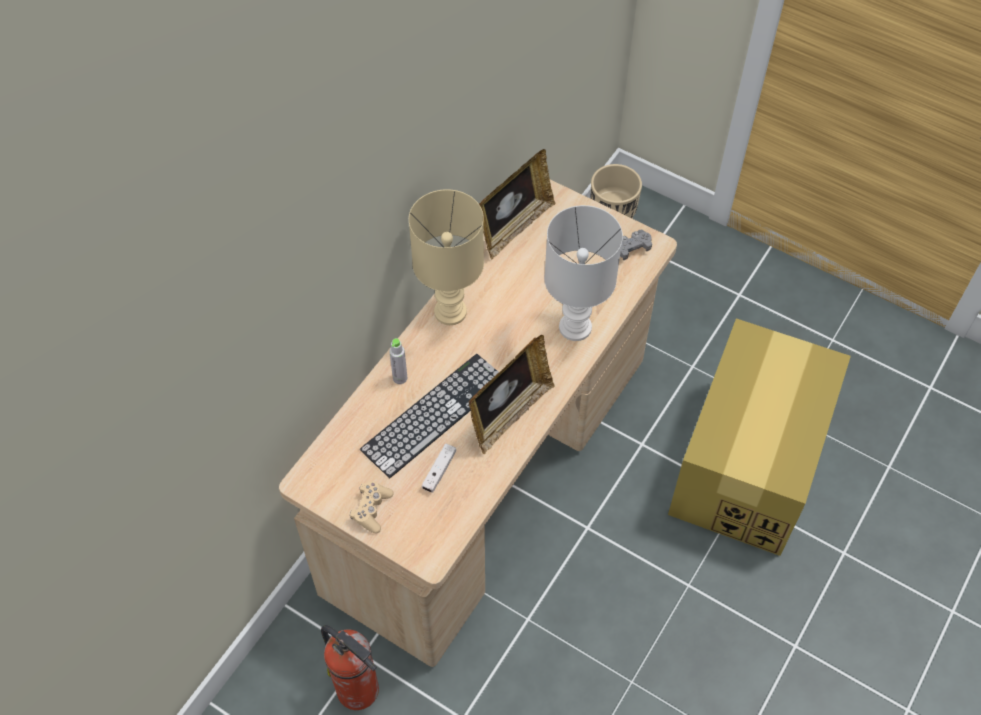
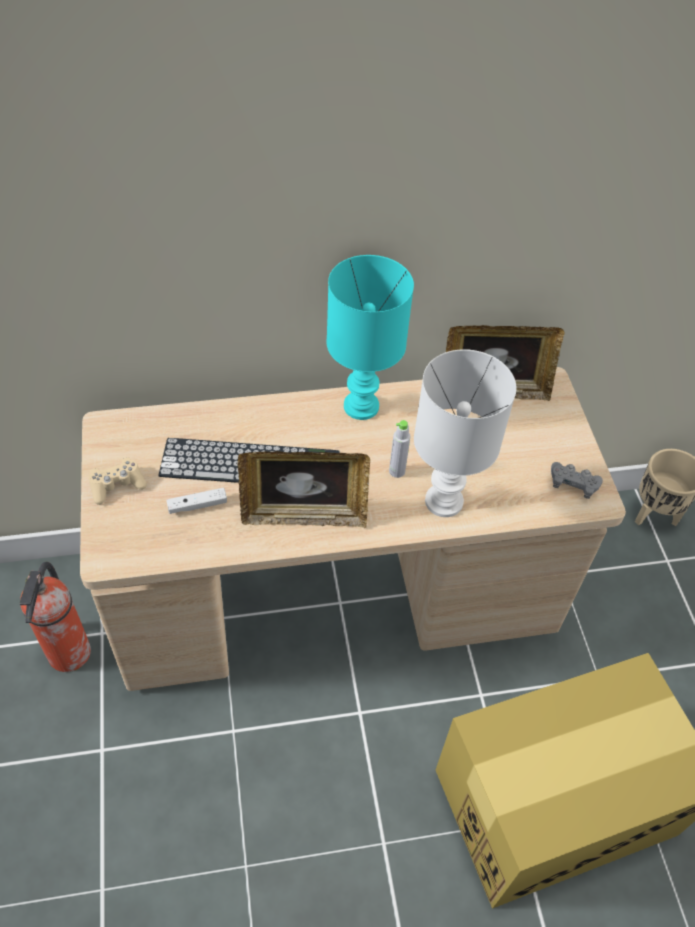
camera: 45 degrees right, 5 degrees down
grey bottle [389,338,407,384] -> grey bottle moved to [389,420,410,478]
beige table lamp [409,189,484,325] -> turquoise table lamp [326,255,414,420]

